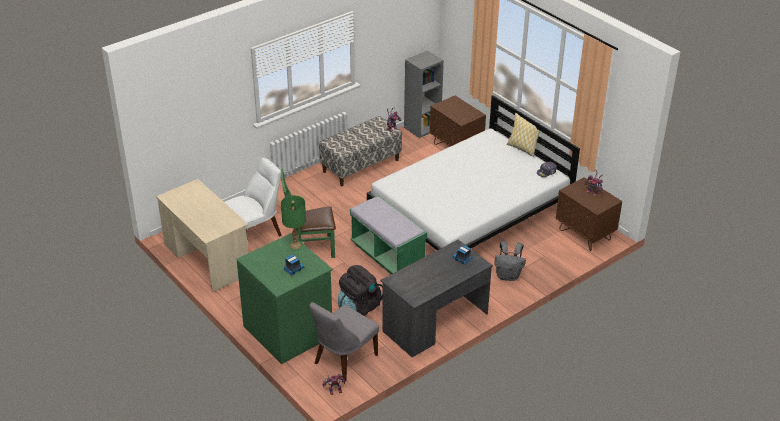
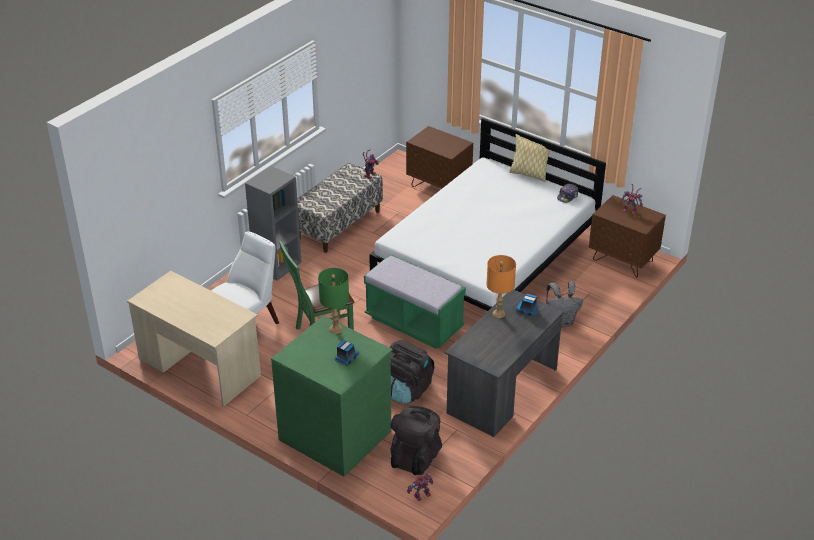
camera: 15 degrees left, 0 degrees up
grey chair [309,302,379,382] -> black backpack [390,406,442,475]
grey bookcase [404,51,444,138] -> grey bookcase moved to [245,166,301,281]
none -> orange table lamp [486,255,516,318]

